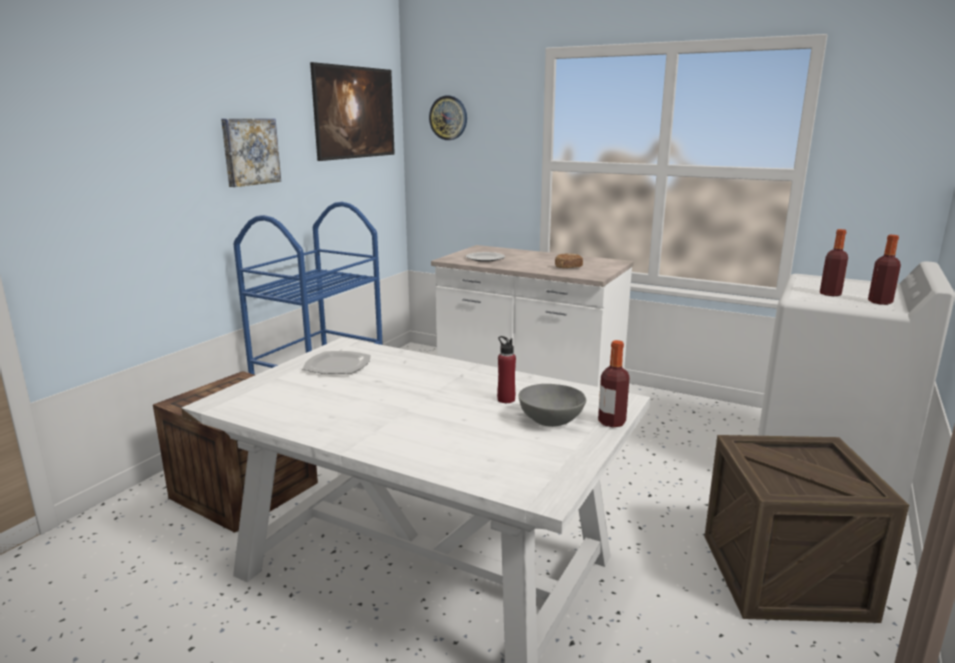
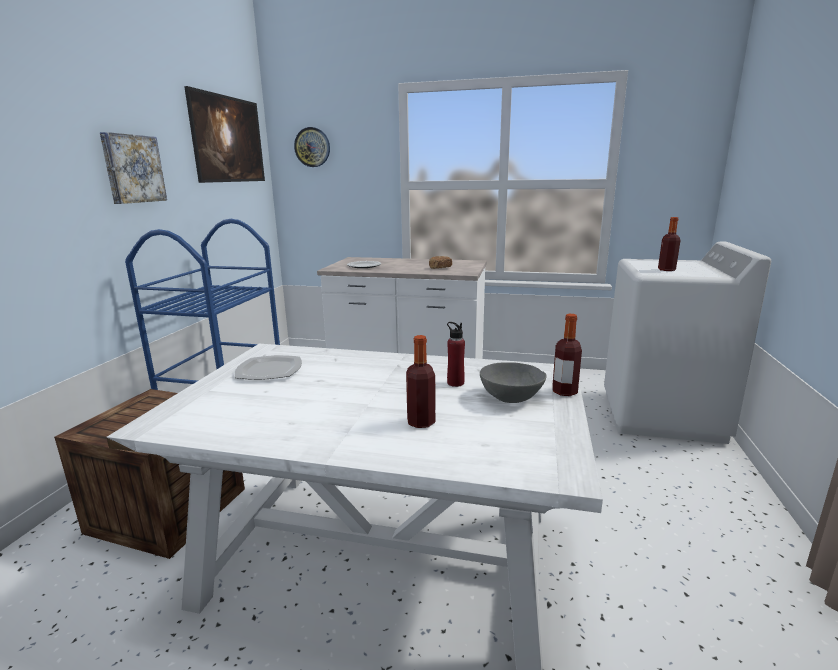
camera: 15 degrees left, 0 degrees up
crate [704,435,909,623] -> none
bottle [868,235,901,305] -> bottle moved to [406,335,435,428]

